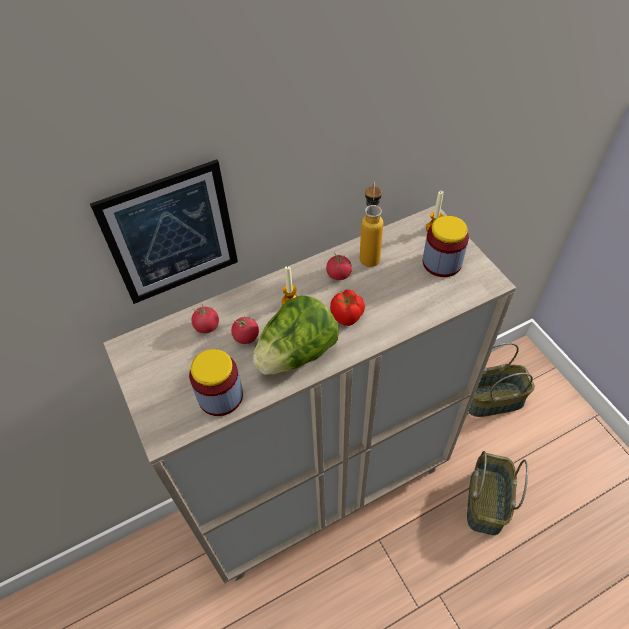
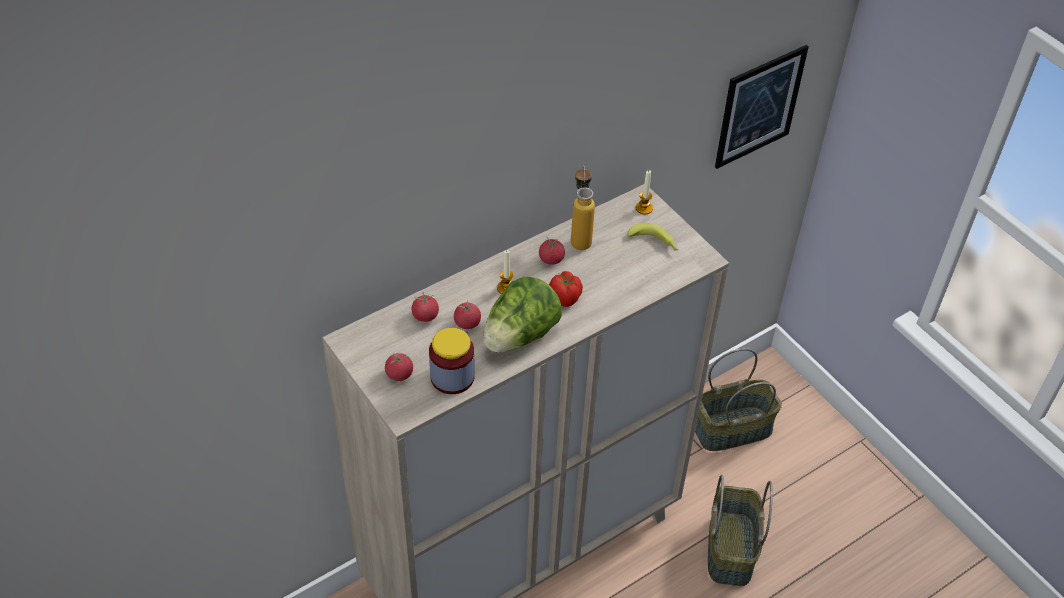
camera: 10 degrees left, 5 degrees down
picture [90,159,238,304] -> picture moved to [715,45,809,169]
jar [423,216,469,277] -> banana [627,223,678,251]
none -> tomato [385,353,413,381]

